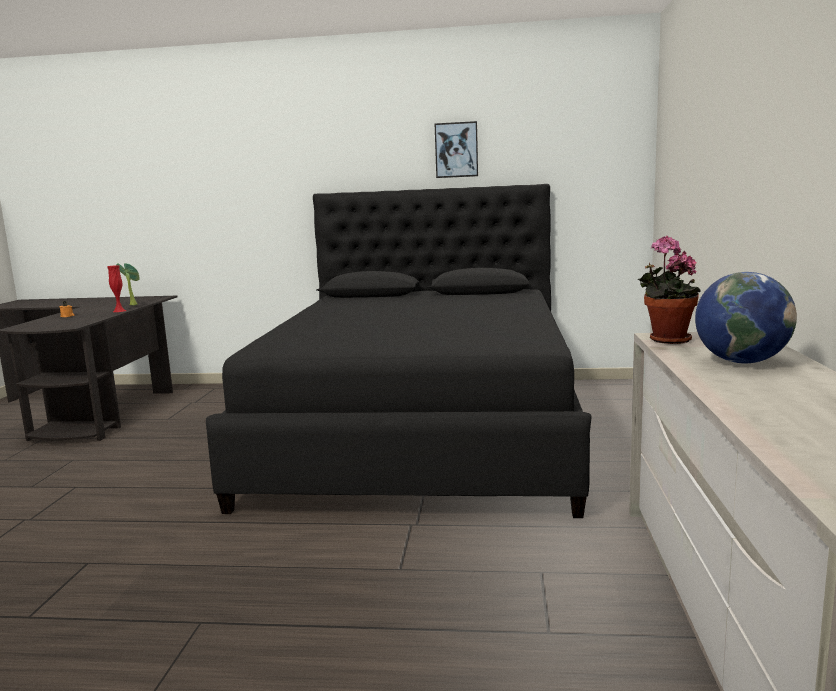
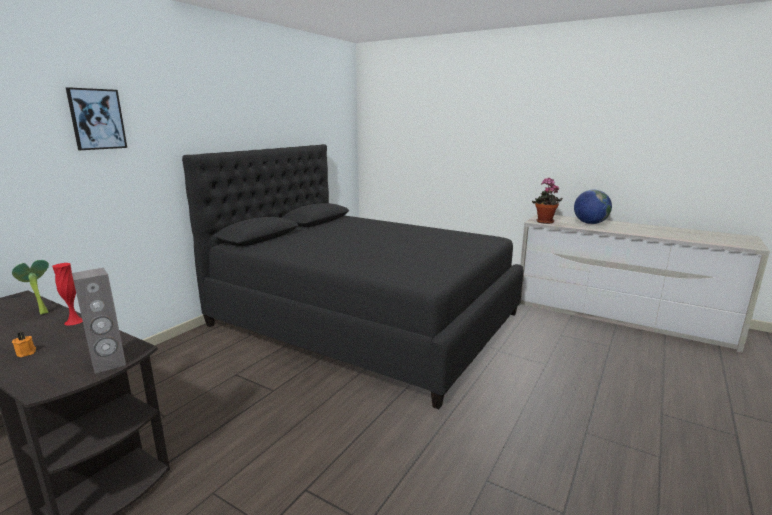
camera: 65 degrees left, 5 degrees up
picture [435,121,478,178] -> picture moved to [66,87,127,150]
none -> grey speaker [72,268,126,374]

